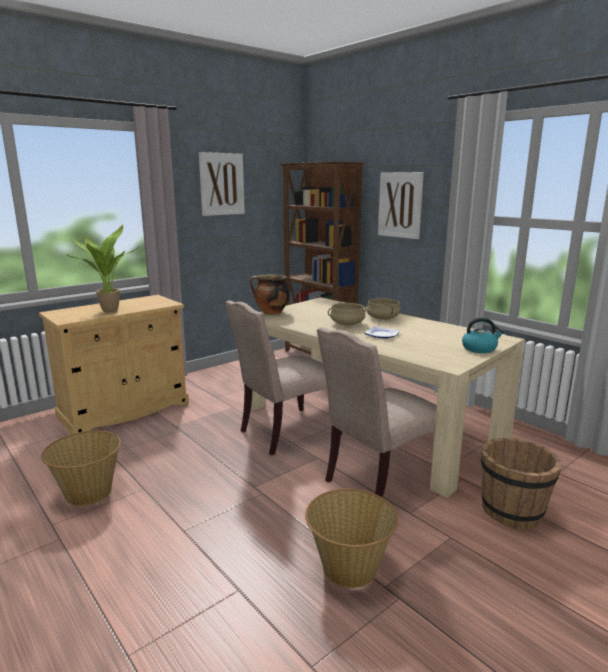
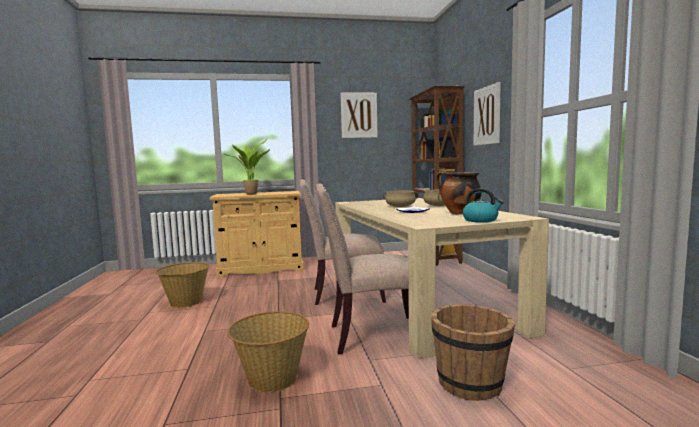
camera: 30 degrees right, 10 degrees down
cooking pot [250,274,290,315] -> cooking pot moved to [436,171,482,215]

